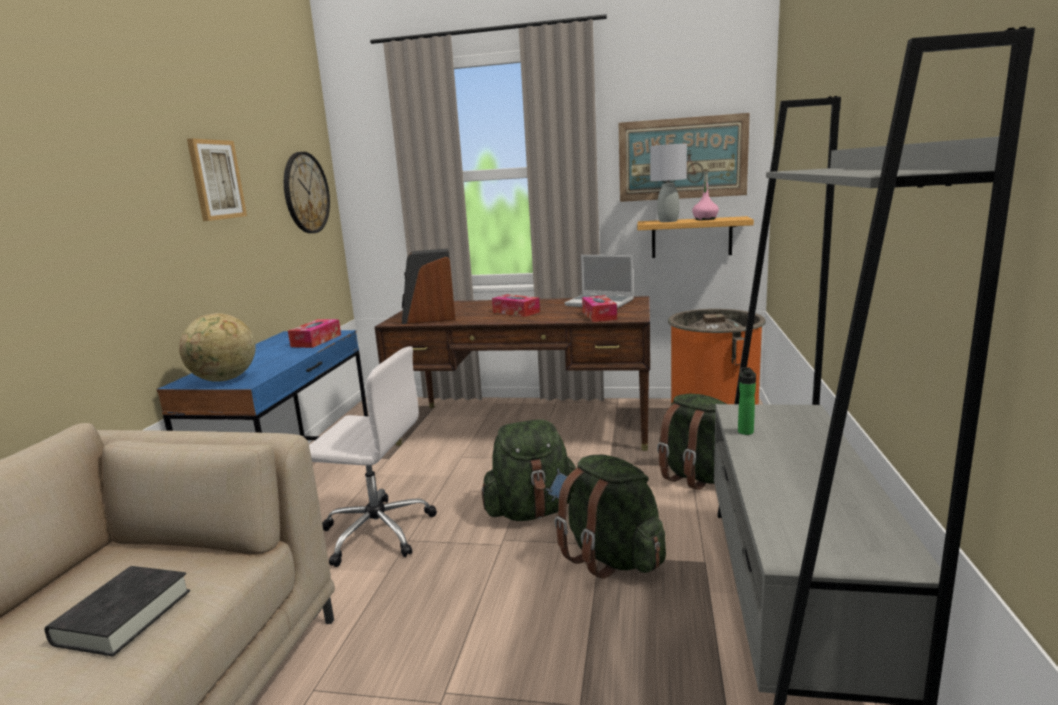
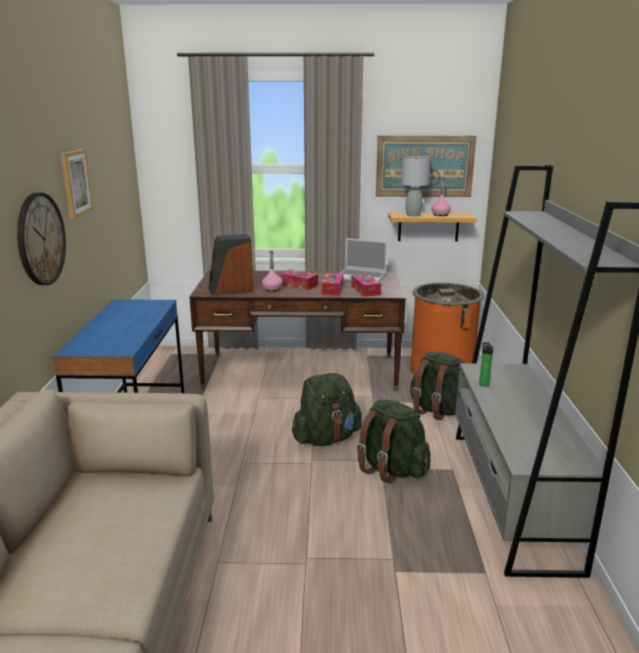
camera: 10 degrees left, 5 degrees up
black book [44,566,190,657] -> none
globe [179,313,256,382] -> none
wall clock [284,152,330,233] -> wall clock moved to [17,193,66,285]
tissue box [288,319,341,348] -> tissue box moved to [321,273,344,295]
white office chair [309,347,437,567] -> none
none -> pink bottle [262,250,283,291]

